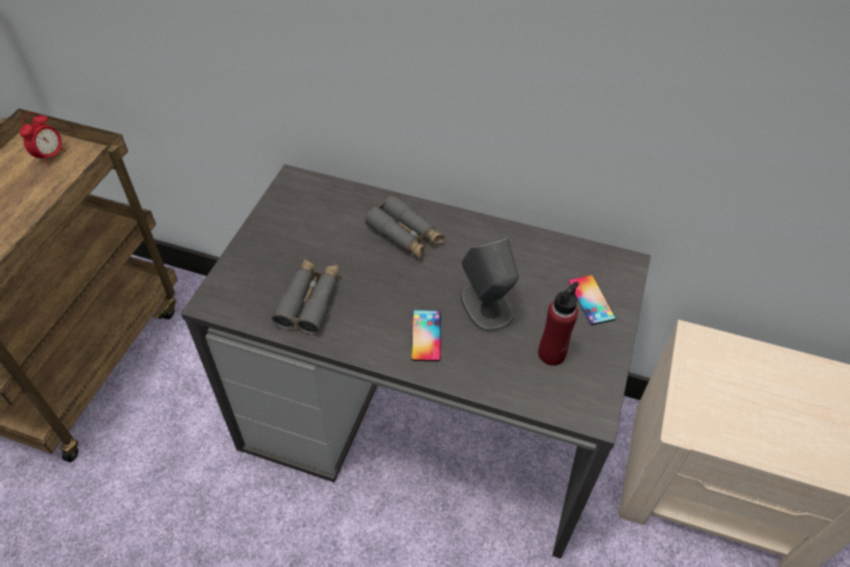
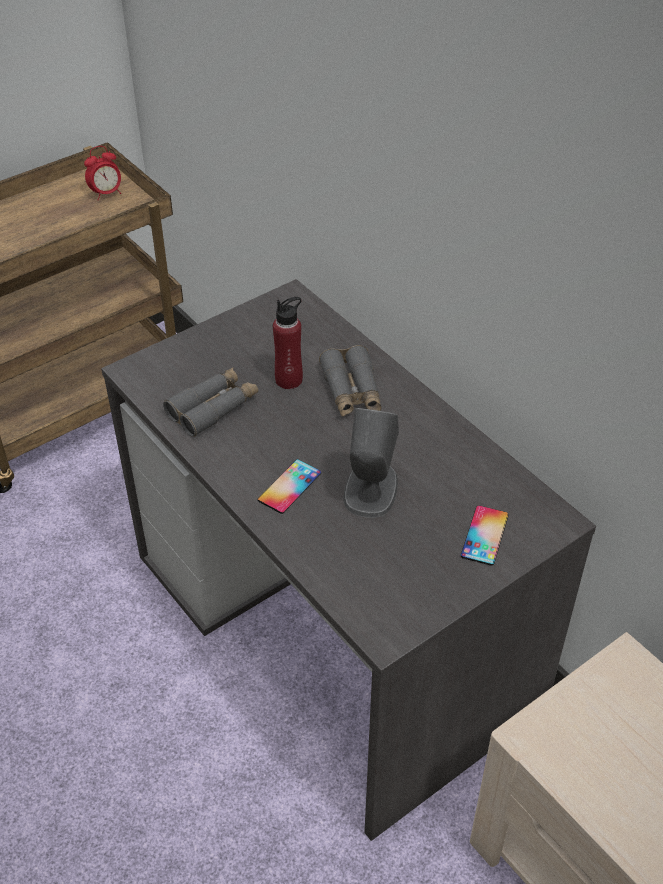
camera: 35 degrees right, 5 degrees down
red bottle [538,282,579,366] -> red bottle moved to [273,297,303,389]

